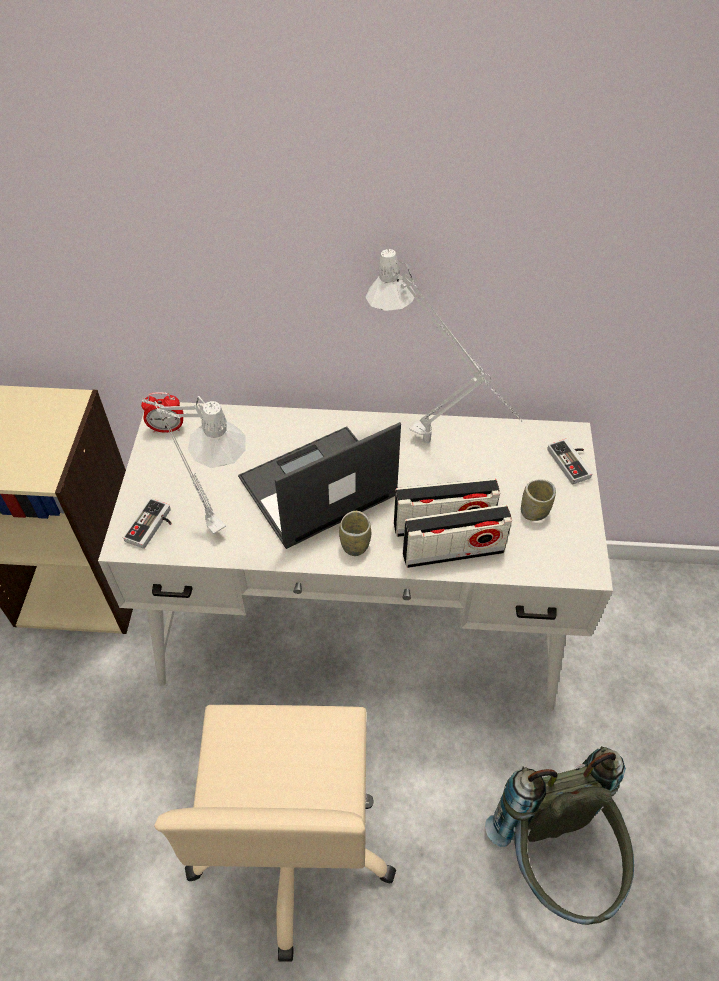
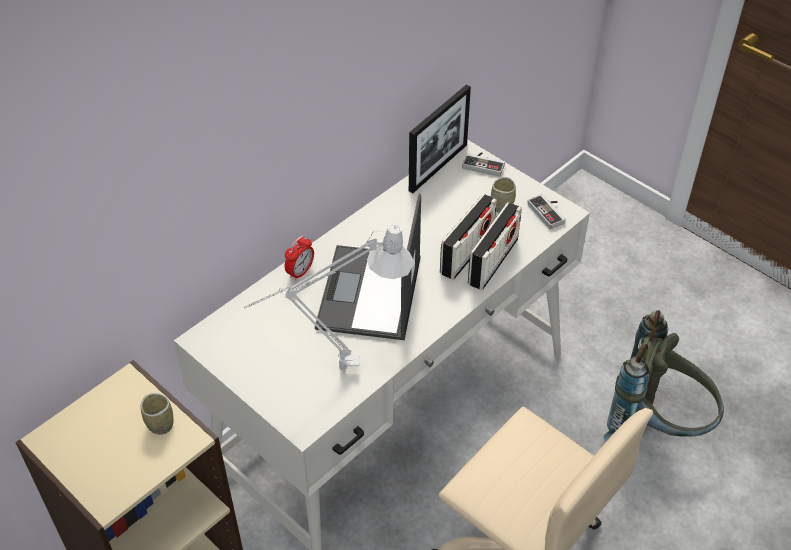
camera: 50 degrees left, 5 degrees down
game controller [123,498,172,549] -> game controller moved to [528,194,566,229]
alarm clock [141,392,184,433] -> alarm clock moved to [285,236,314,281]
cup [339,511,371,556] -> cup moved to [141,393,173,434]
grey table lamp [365,249,522,443] -> none
none -> picture frame [409,85,471,193]

